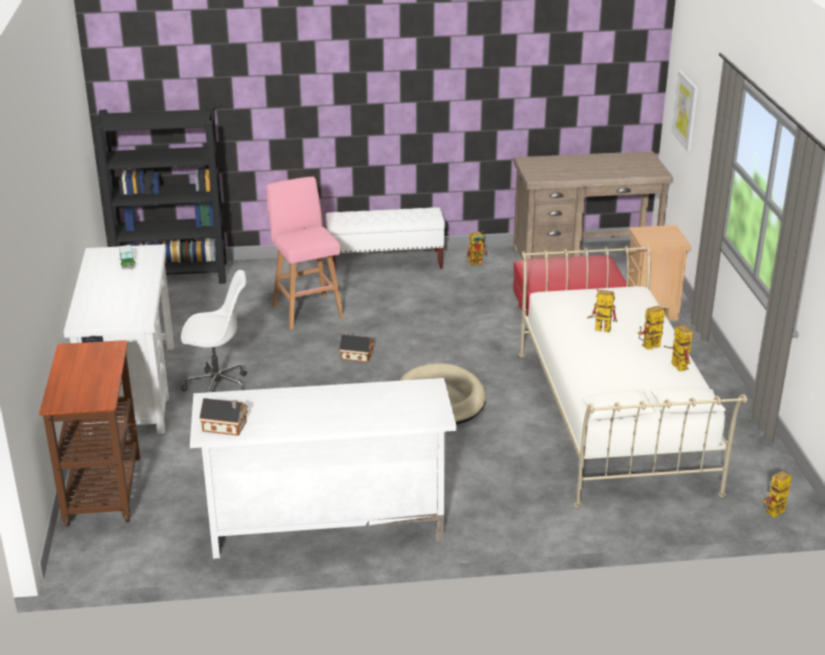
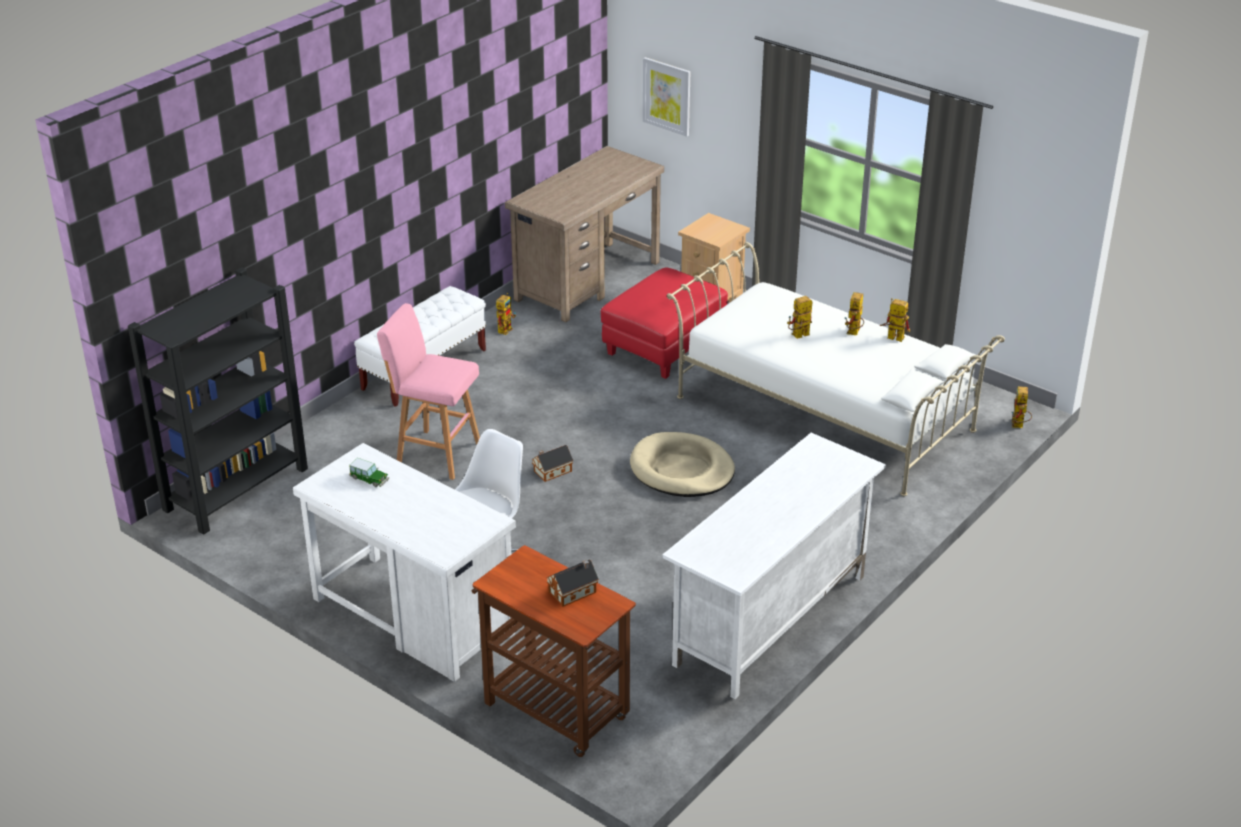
camera: 45 degrees left, 5 degrees up
toy house [199,398,248,436] -> toy house moved to [547,559,599,607]

